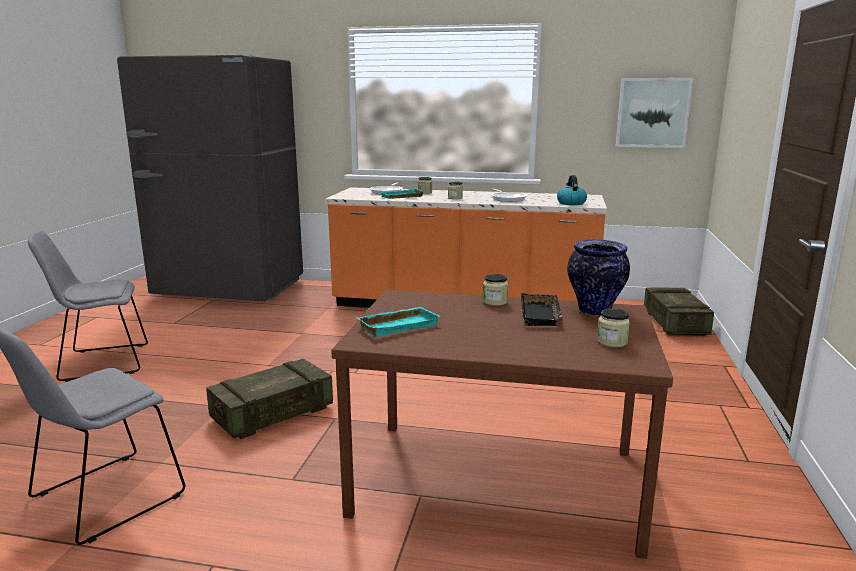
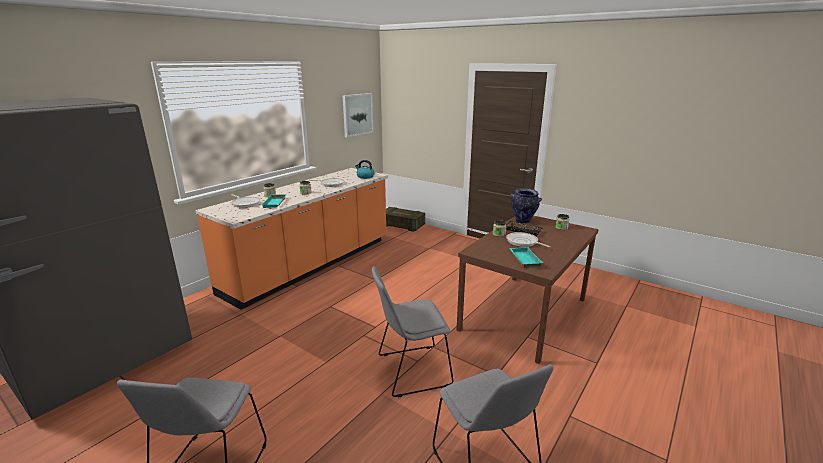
camera: 65 degrees left, 5 degrees up
crate [206,358,333,439] -> grey chair [372,266,454,398]
none -> frying pan [506,232,551,248]

